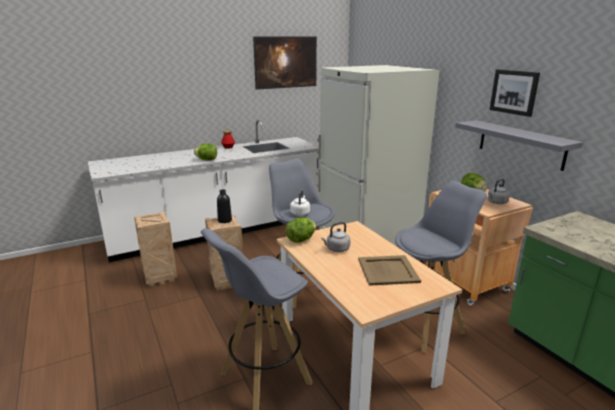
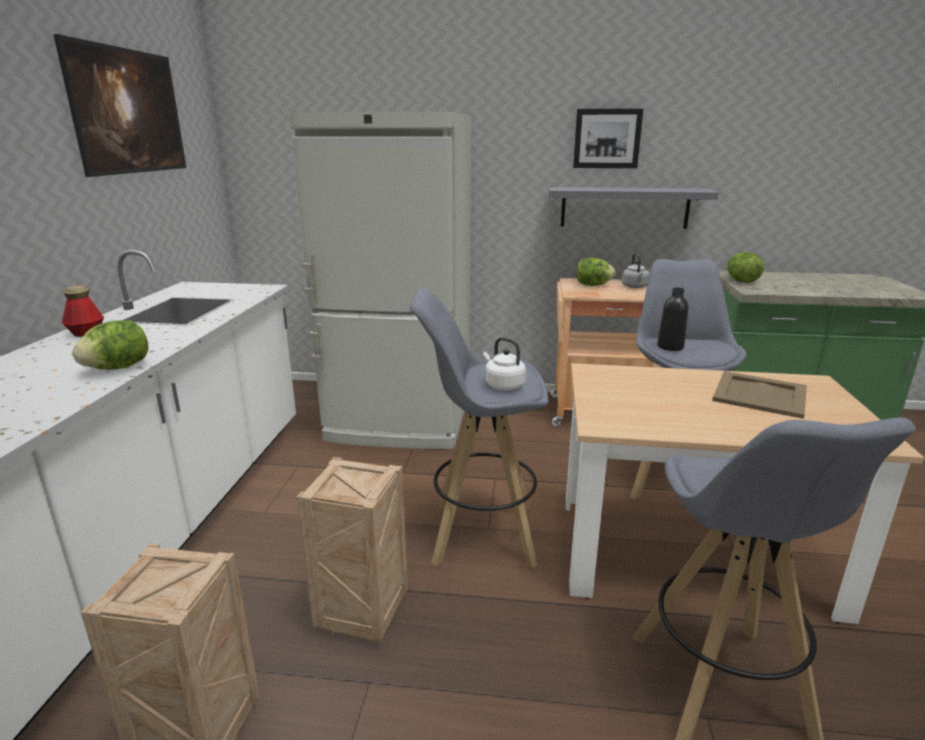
camera: 55 degrees left, 0 degrees up
black bottle [217,189,232,223] -> black bottle moved to [657,288,688,351]
lettuce [286,217,316,243] -> lettuce moved to [727,252,764,283]
grey kettle [321,222,350,252] -> none

